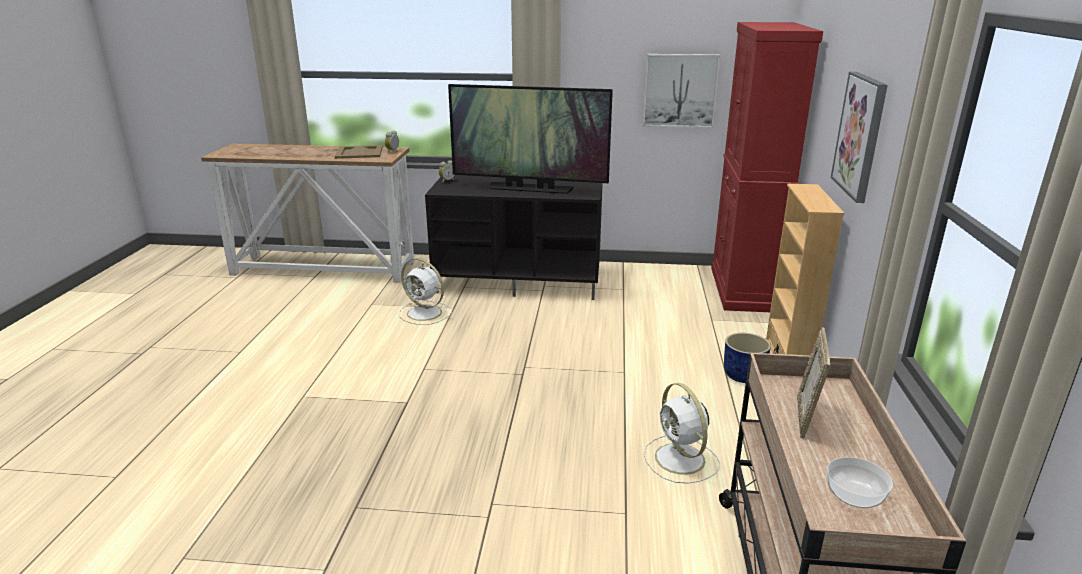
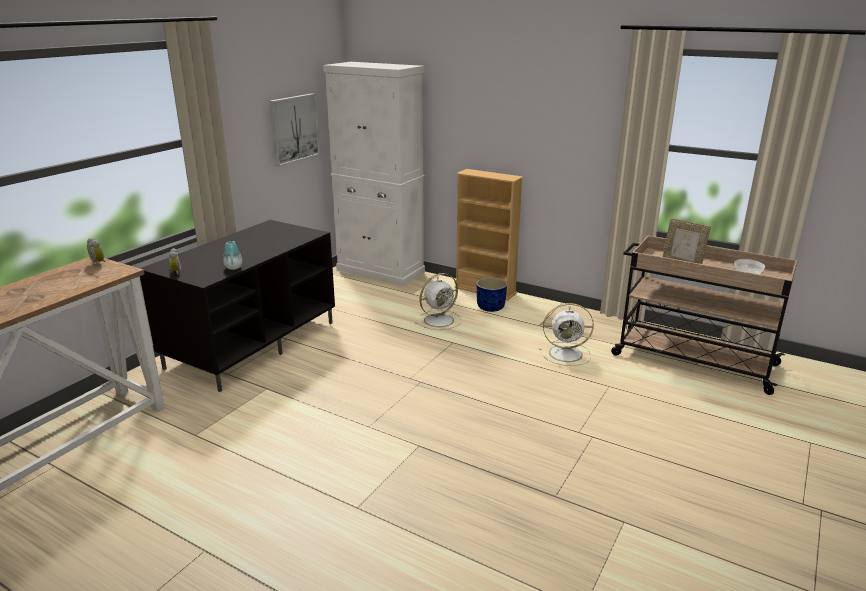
camera: 65 degrees left, 0 degrees up
beige tray [335,145,383,159] -> none
white fan [399,258,452,325] -> white fan moved to [415,273,462,330]
television [448,84,613,194] -> none
red cabinet [711,22,823,312] -> white cabinet [323,62,425,286]
picture [831,72,888,203] -> none
none -> vase [223,241,242,270]

